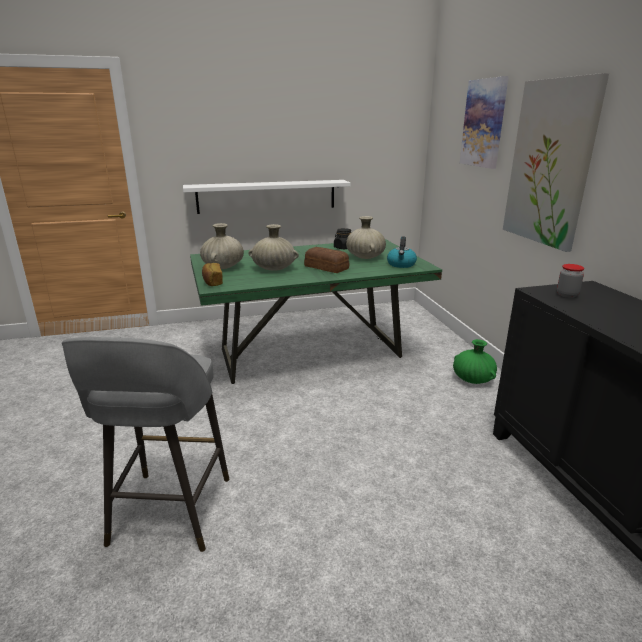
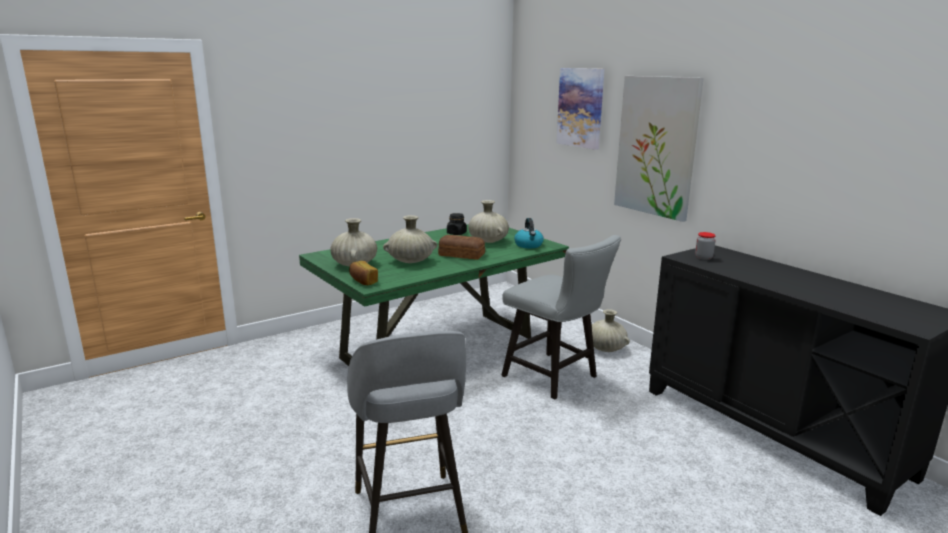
camera: 20 degrees left, 5 degrees down
white shelf [183,180,351,214] -> none
green vase [453,339,497,384] -> beige vase [591,309,630,352]
none -> grey chair [501,235,621,399]

